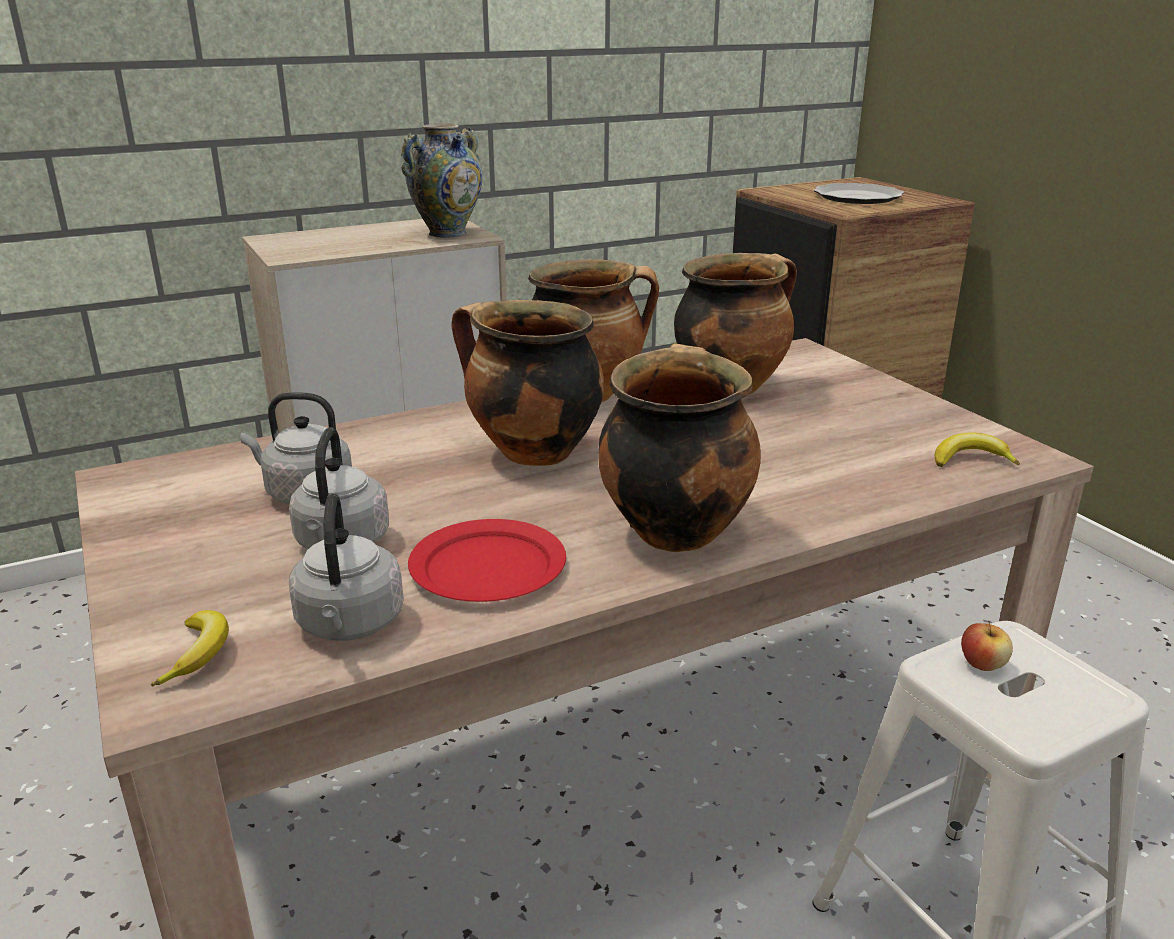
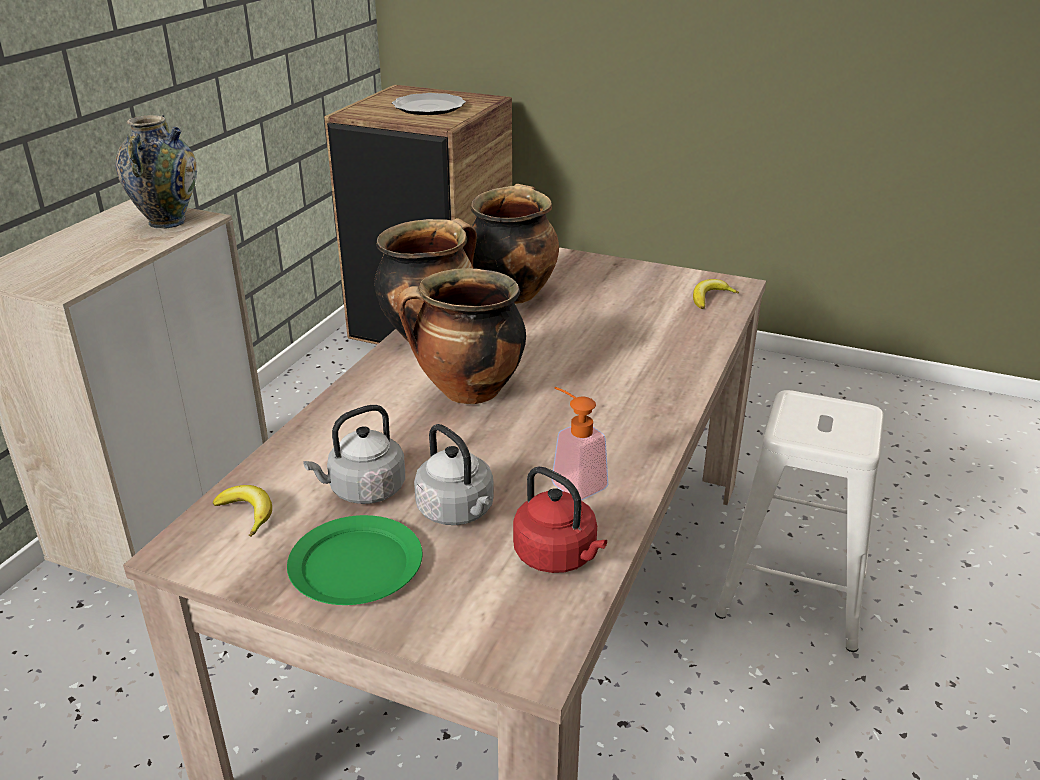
camera: 40 degrees left, 5 degrees up
banana [151,610,229,686] -> banana moved to [213,485,272,537]
grey kettle [289,494,404,641] -> red kettle [513,466,607,573]
red plate [408,519,566,602] -> soap dispenser [551,387,608,501]
cooking pot [598,343,761,552] -> none
apple [961,621,1013,671] -> none
none -> green plate [287,515,423,605]

